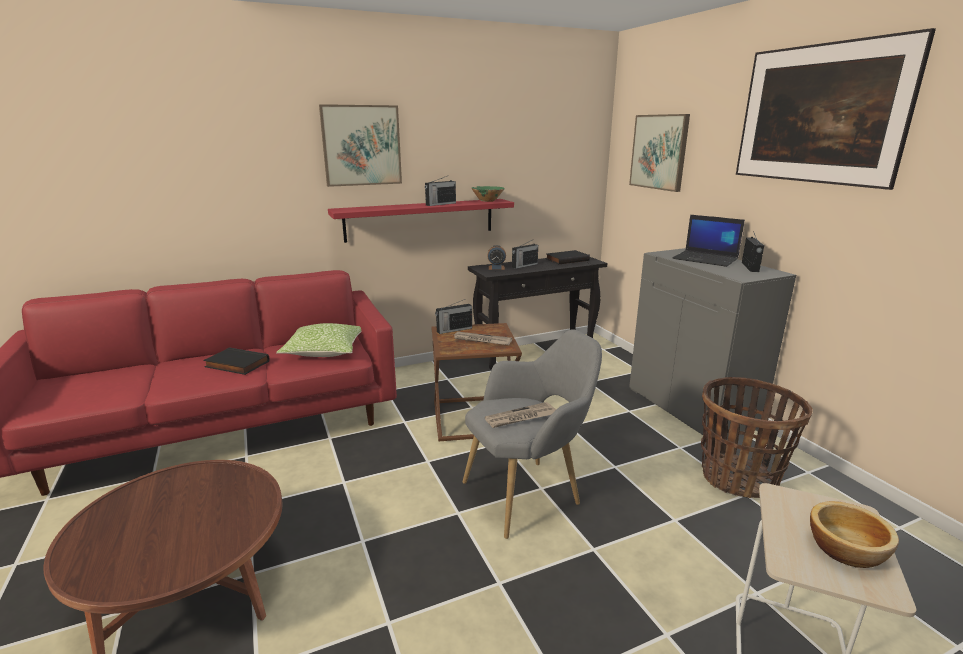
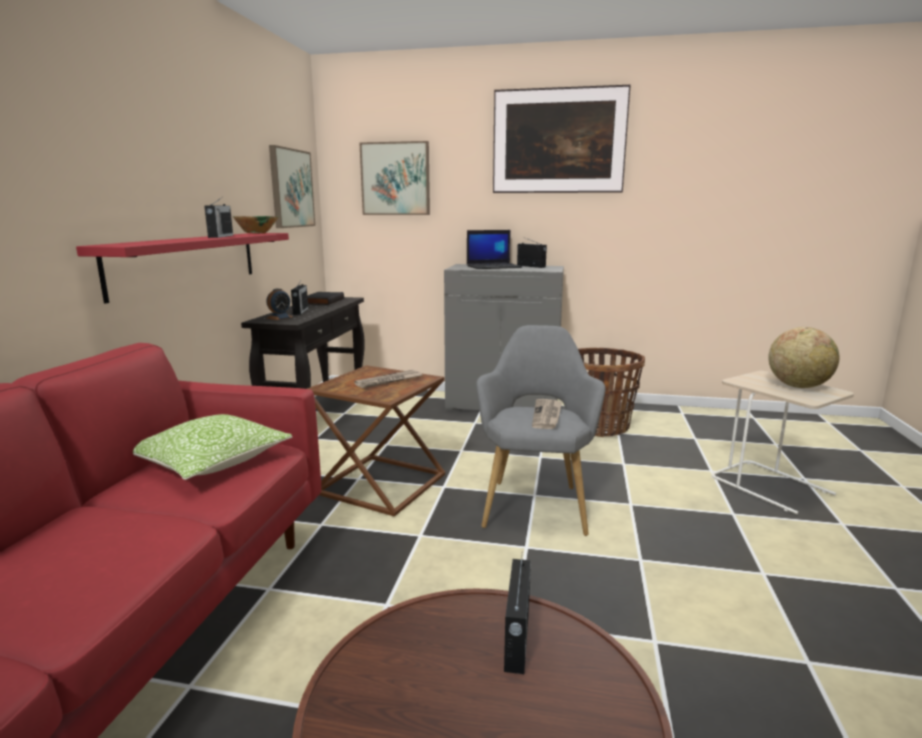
camera: 55 degrees left, 5 degrees down
black book [203,348,270,375] -> none
picture [319,104,402,187] -> picture moved to [269,145,315,228]
radio [435,299,472,334] -> radio moved to [504,558,531,674]
bowl [810,501,899,568] -> globe [768,327,840,388]

